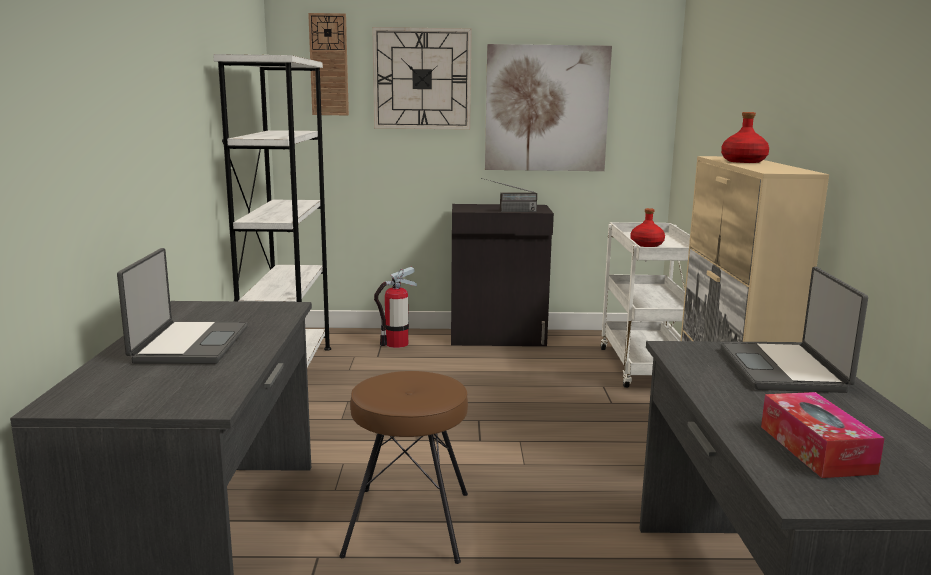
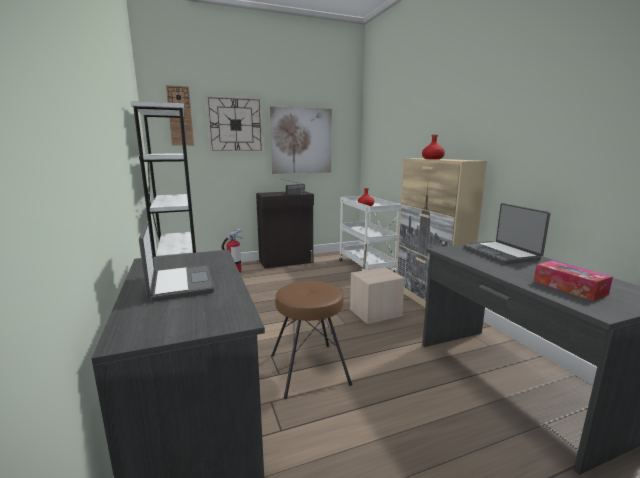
camera: 20 degrees left, 0 degrees up
none -> beige storage box [350,267,405,324]

